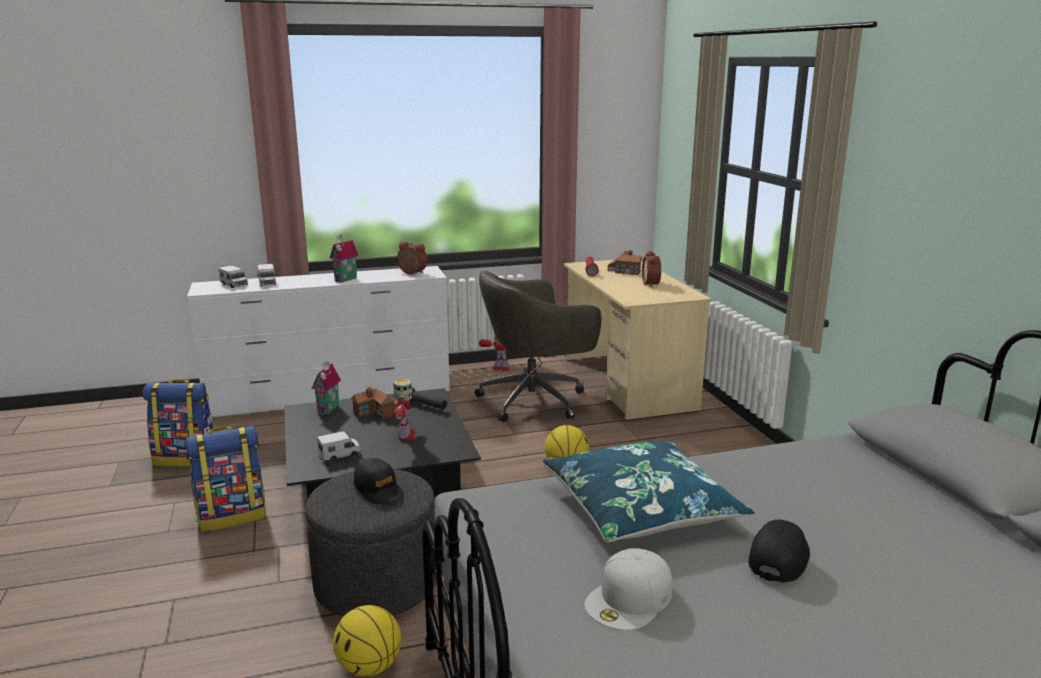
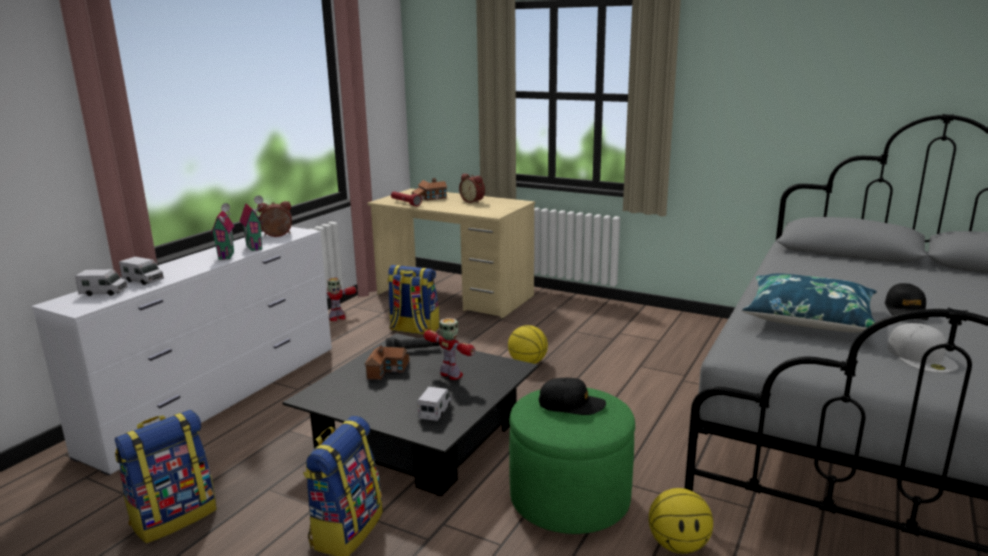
camera: 45 degrees left, 0 degrees up
grey ottoman [305,469,436,616] -> green ottoman [509,387,635,534]
toy house [311,361,341,415] -> toy house moved to [239,195,263,251]
grey office chair [475,271,601,422] -> backpack [387,265,439,335]
black cap [748,520,810,583] -> black cap turned 150 degrees counterclockwise [885,283,929,320]

